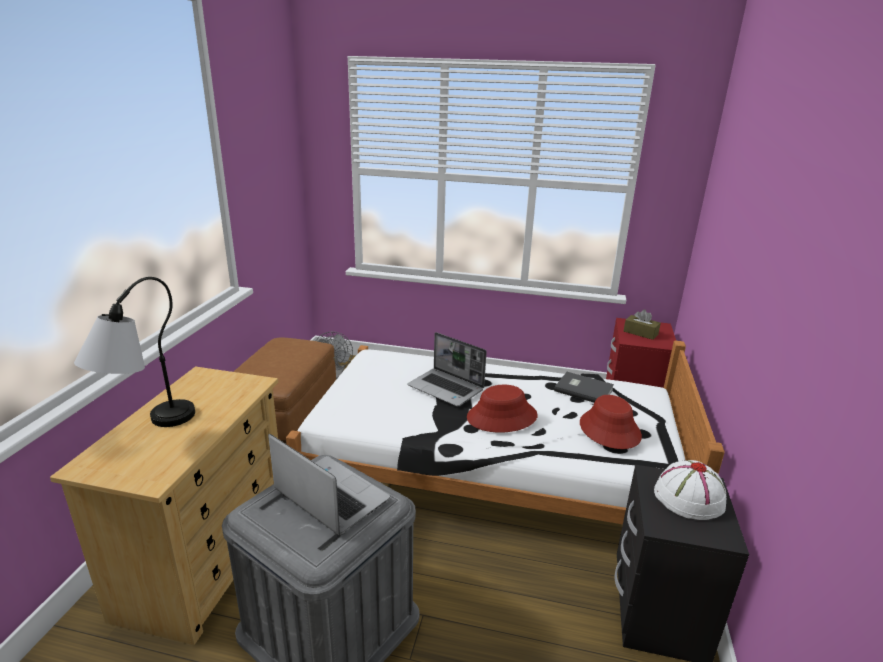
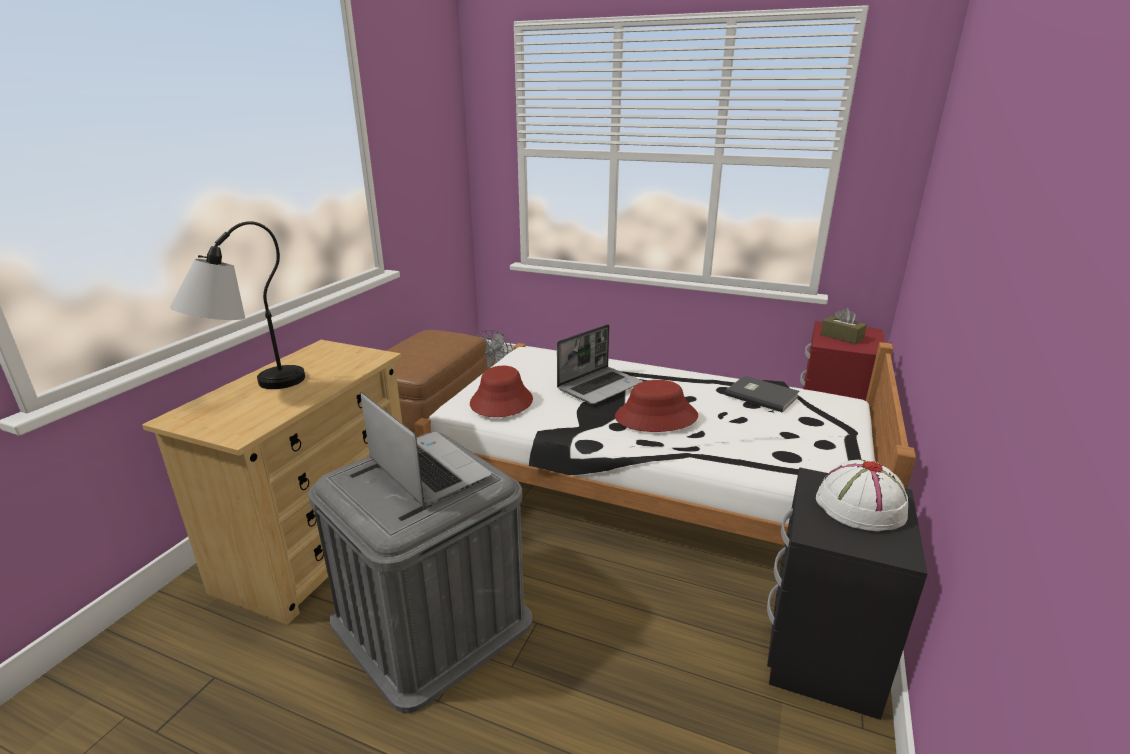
camera: 10 degrees right, 0 degrees up
laptop [407,332,487,407] -> laptop turned 90 degrees counterclockwise [557,324,643,404]
red hat [580,395,642,449] -> red hat moved to [470,366,533,417]

